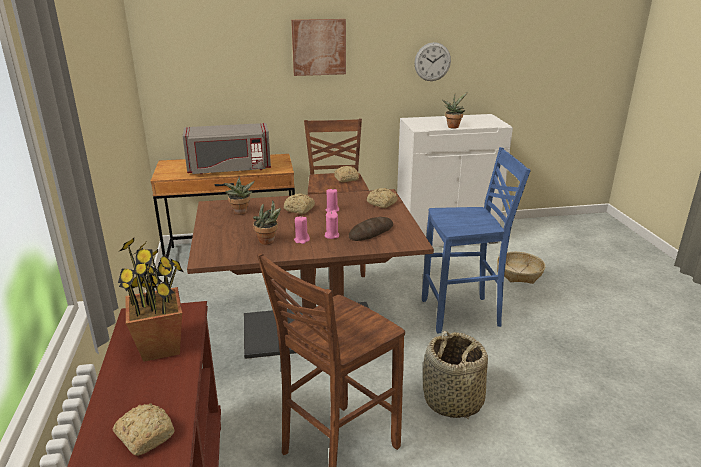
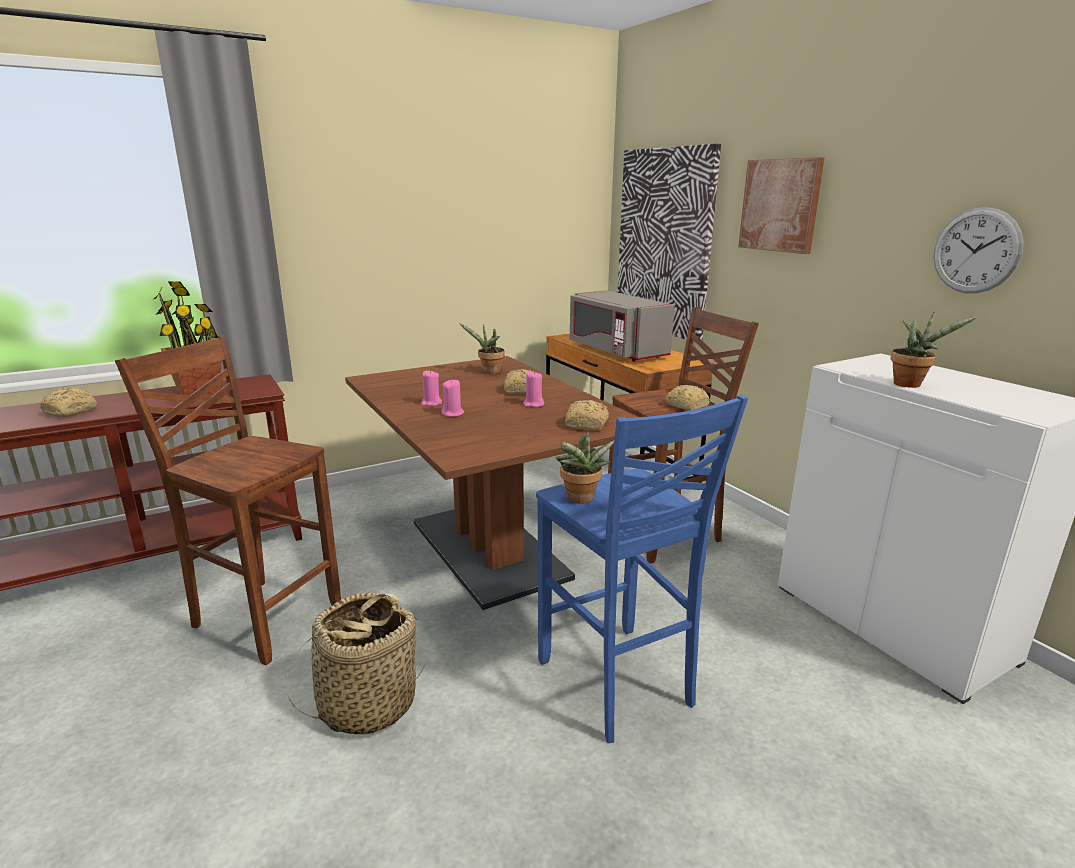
camera: 70 degrees right, 5 degrees down
potted plant [253,200,281,245] -> potted plant moved to [556,431,614,504]
bread [349,217,393,241] -> none
basket [497,252,545,284] -> none
none -> picture [618,144,721,342]

